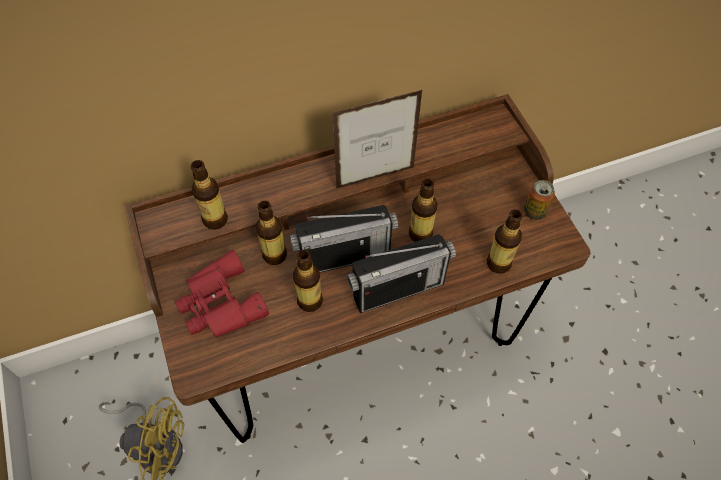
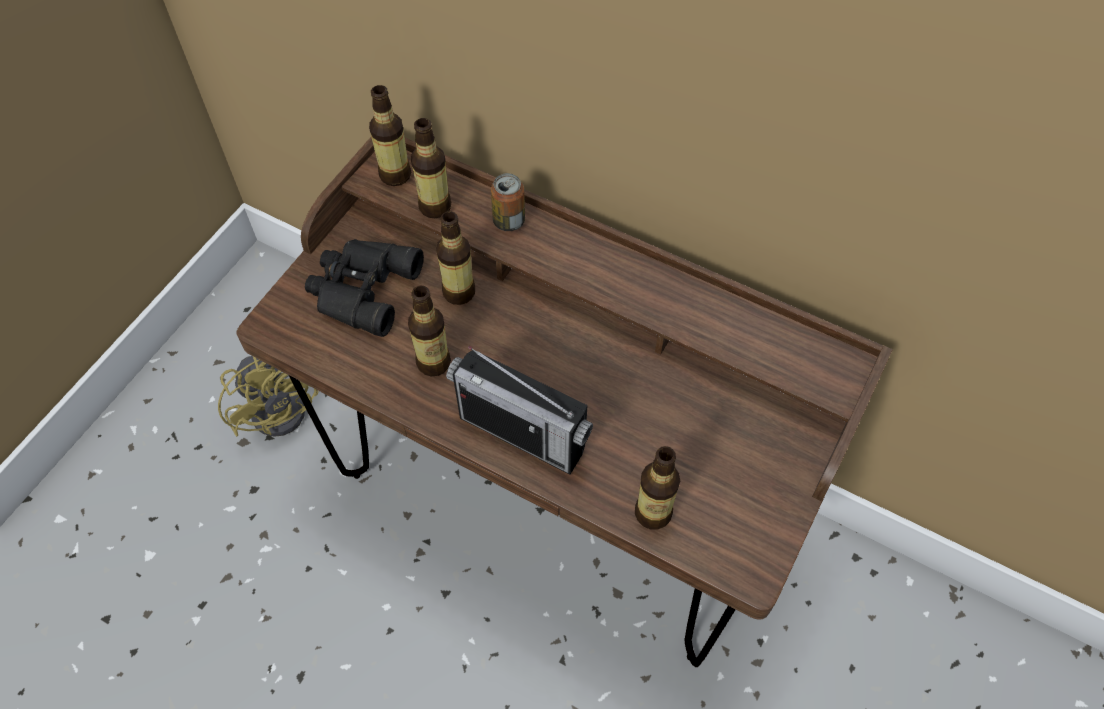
camera: 50 degrees right, 0 degrees up
red binoculars [175,250,269,337] -> black binoculars [305,239,424,337]
radio [290,205,398,273] -> none
picture frame [332,90,422,189] -> none
bottle [409,178,438,242] -> bottle moved to [369,85,411,186]
can [524,180,555,220] -> can moved to [491,173,525,231]

